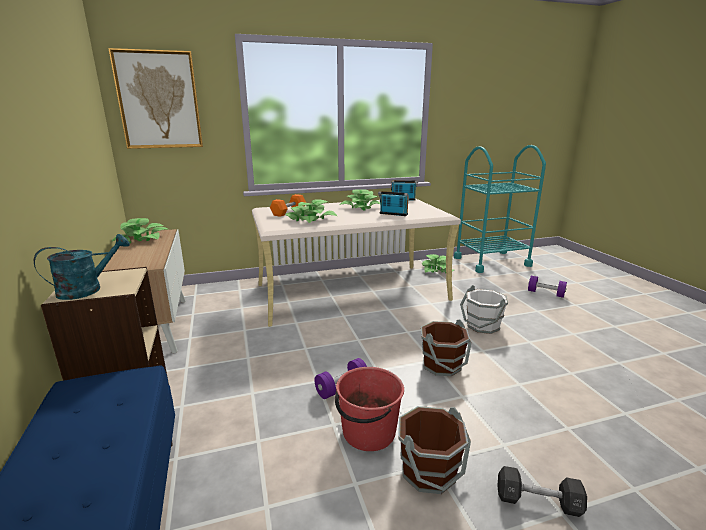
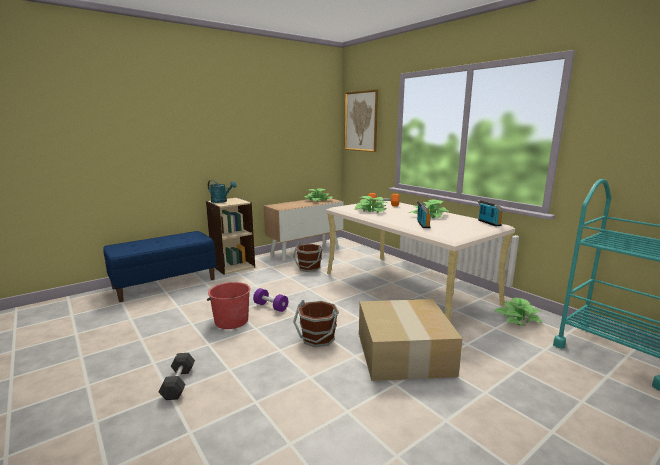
camera: 70 degrees right, 5 degrees down
brown bucket [398,406,471,494] -> brown bucket moved to [293,242,323,272]
white bucket [460,285,508,334] -> cardboard box [359,299,463,381]
purple dumbbell [528,276,567,298] -> none

